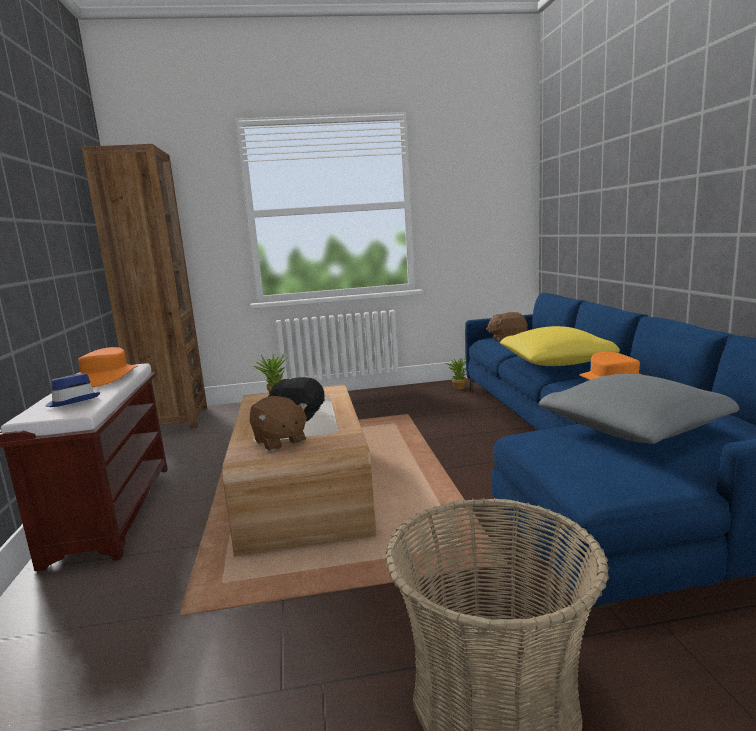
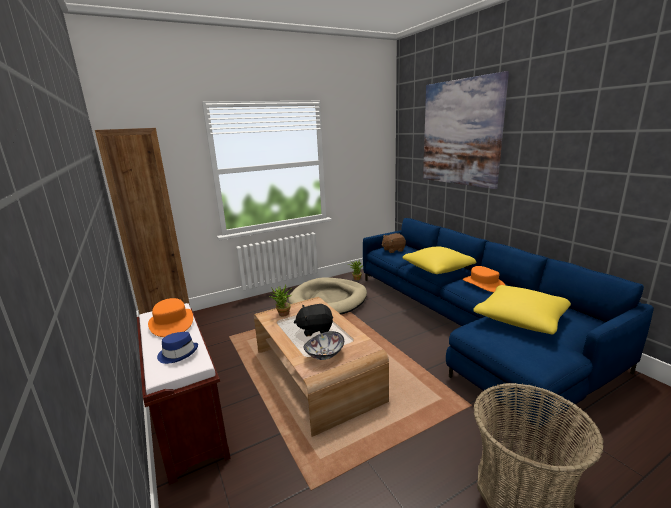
camera: 20 degrees left, 5 degrees up
brown plush toy [250,396,307,451] -> bowl [304,331,344,360]
grey pillow [539,374,740,444] -> yellow pillow [474,285,571,335]
none -> beige dog bed [288,277,367,314]
none -> picture [423,71,509,189]

